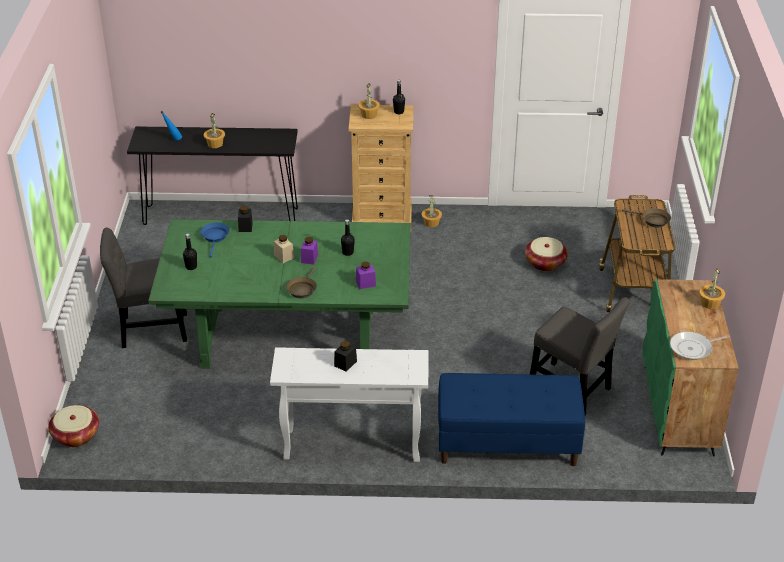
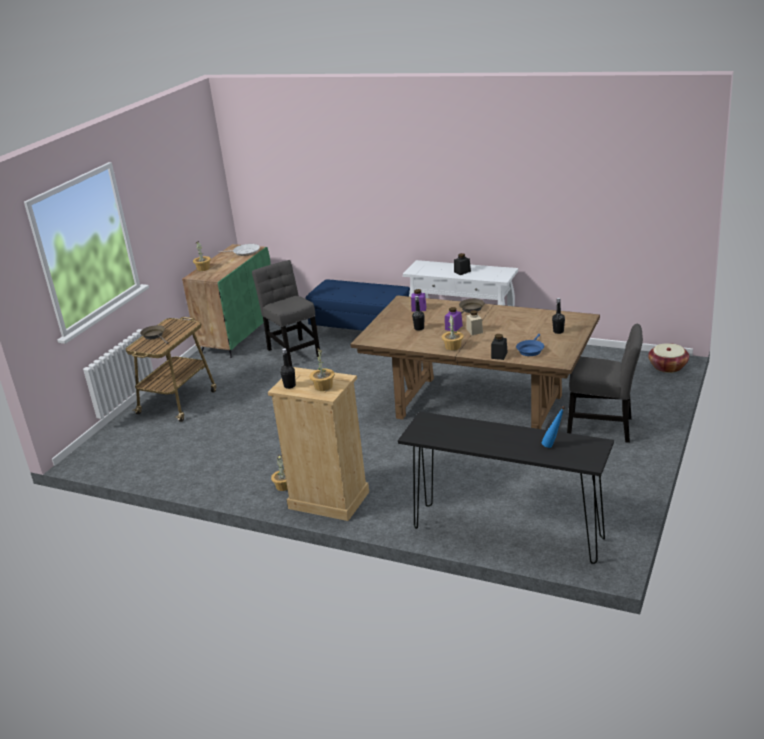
camera: 155 degrees left, 10 degrees down
green dining table [148,219,411,369] -> brown dining table [350,295,600,429]
potted plant [204,113,225,148] -> potted plant moved to [442,315,464,351]
basket [525,237,568,271] -> none

